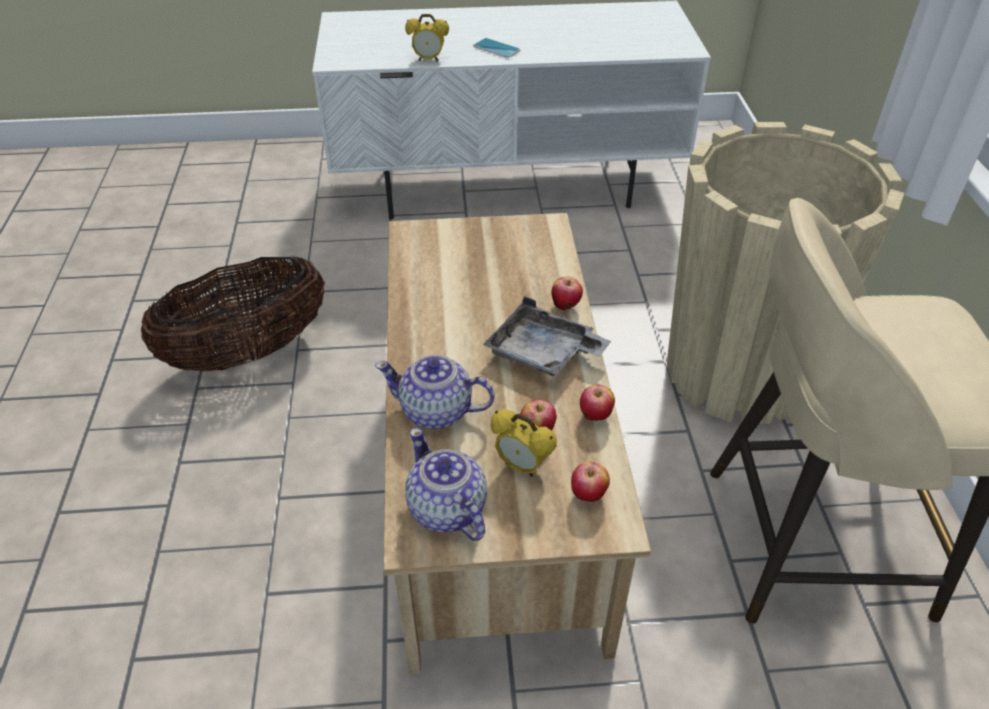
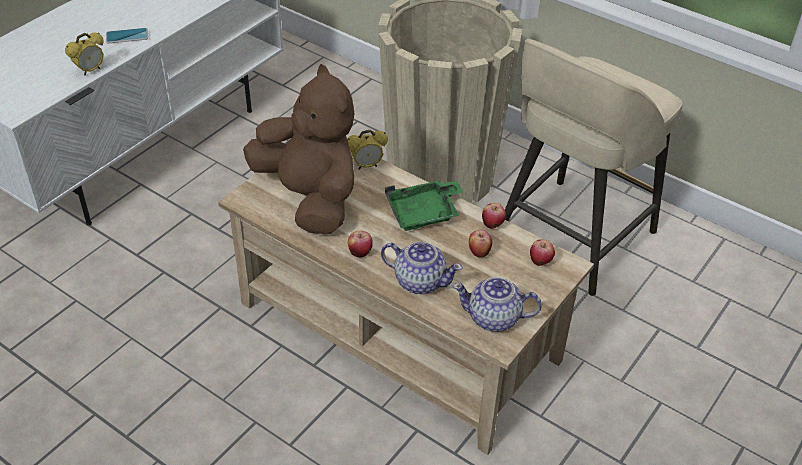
camera: 50 degrees left, 0 degrees up
basket [141,256,325,371] -> none
teapot [375,354,494,429] -> teapot turned 120 degrees counterclockwise [381,242,463,294]
grey tray [483,296,611,376] -> green tray [385,180,463,231]
alarm clock [490,409,557,477] -> alarm clock moved to [347,130,388,170]
apple [552,276,583,311] -> apple moved to [348,230,373,258]
none -> brown plush toy [243,64,354,234]

